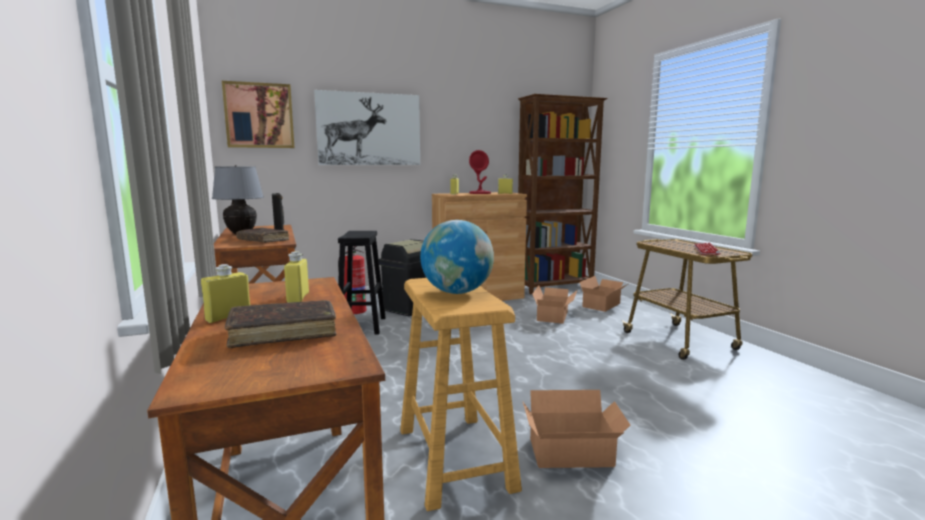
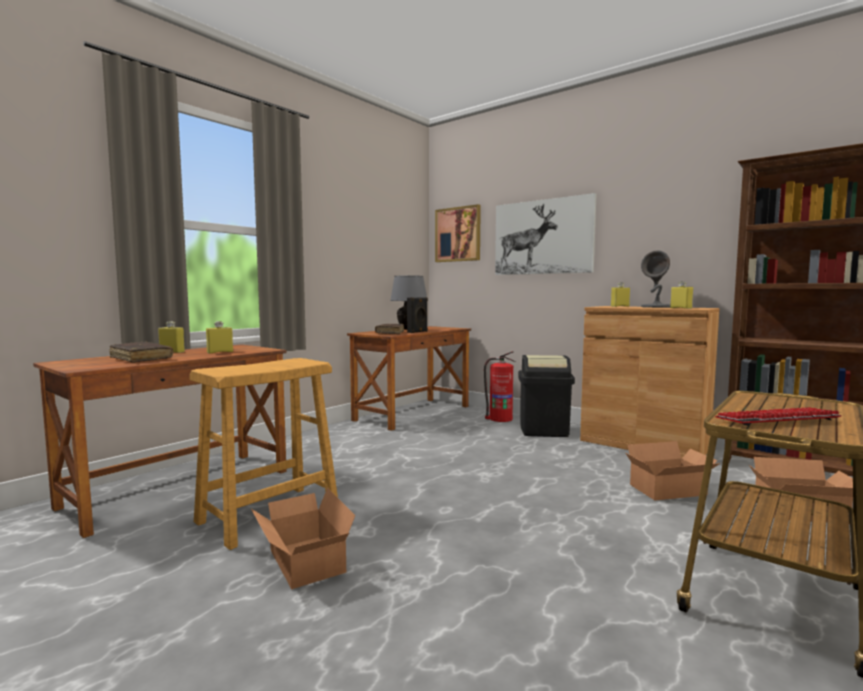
camera: 60 degrees right, 5 degrees down
black stool [338,231,386,335] -> none
globe [420,220,494,294] -> none
red table lamp [469,150,491,194] -> grey table lamp [641,250,670,308]

